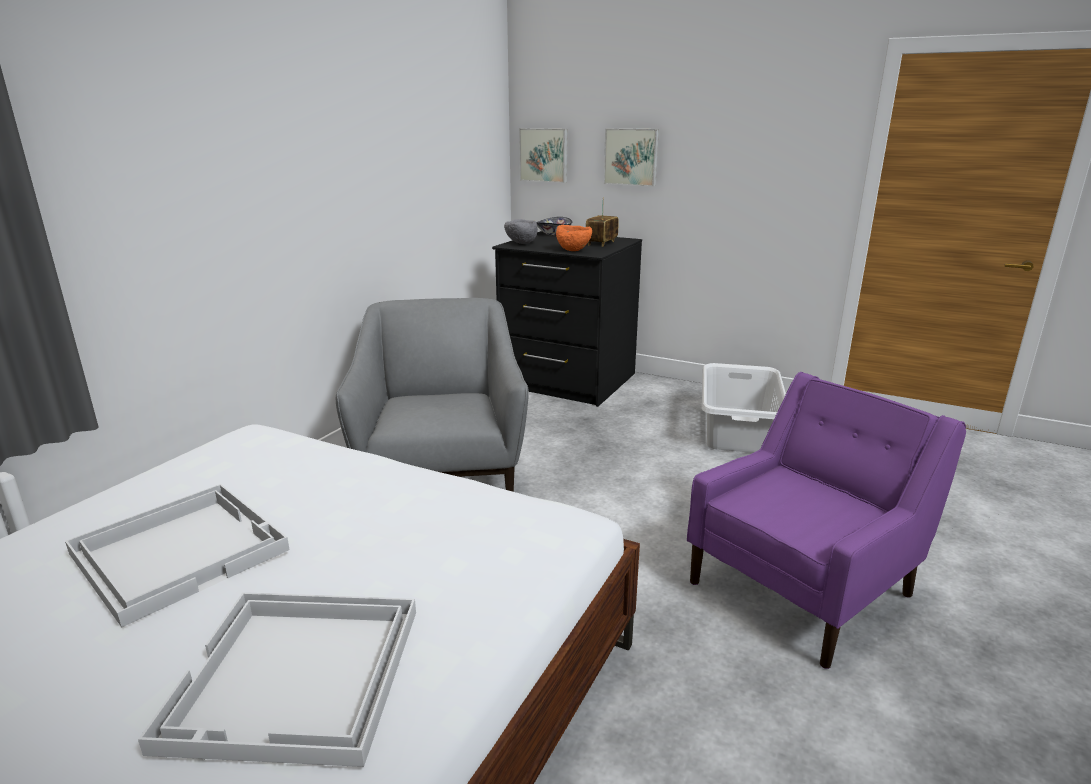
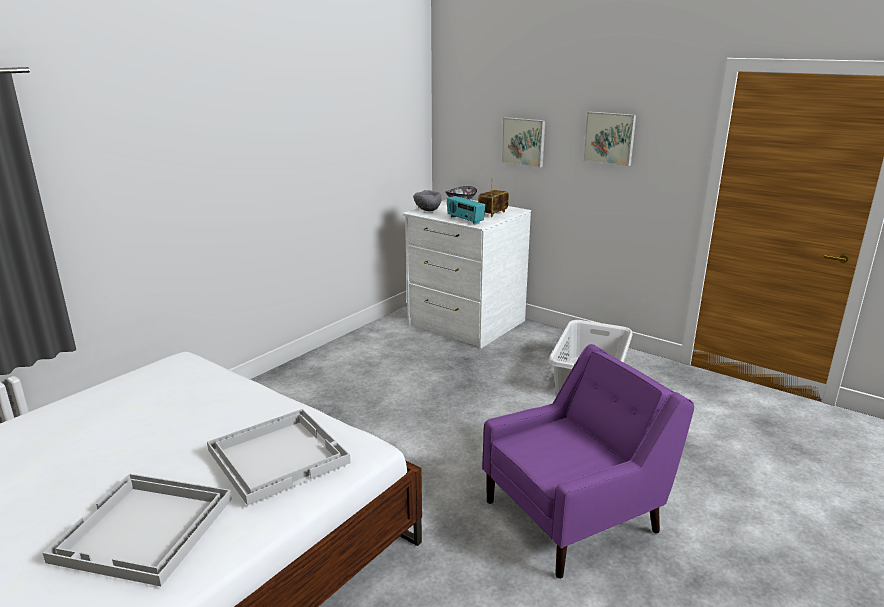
camera: 10 degrees right, 0 degrees up
white tray [65,484,290,627] -> white tray moved to [207,409,351,506]
grey armchair [336,298,529,492] -> none
black dresser [492,231,642,407] -> white dresser [403,199,531,349]
picture [519,128,568,183] -> picture moved to [583,111,636,166]
orange bowl [556,225,592,251] -> radio [447,196,485,225]

